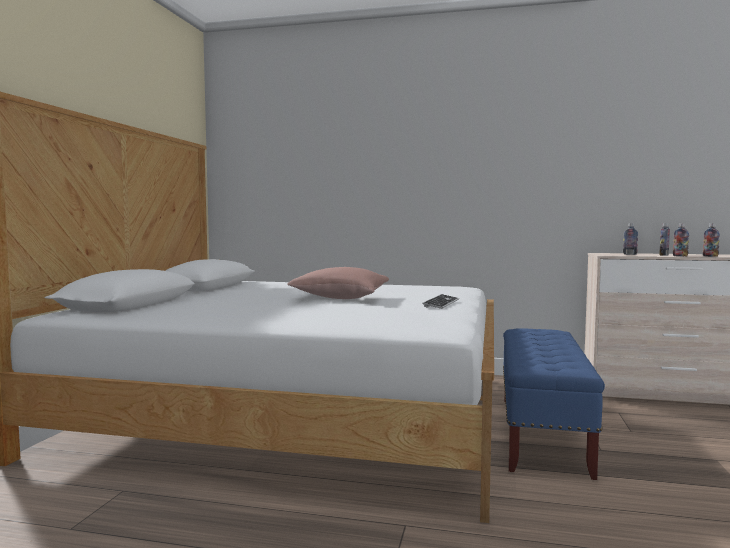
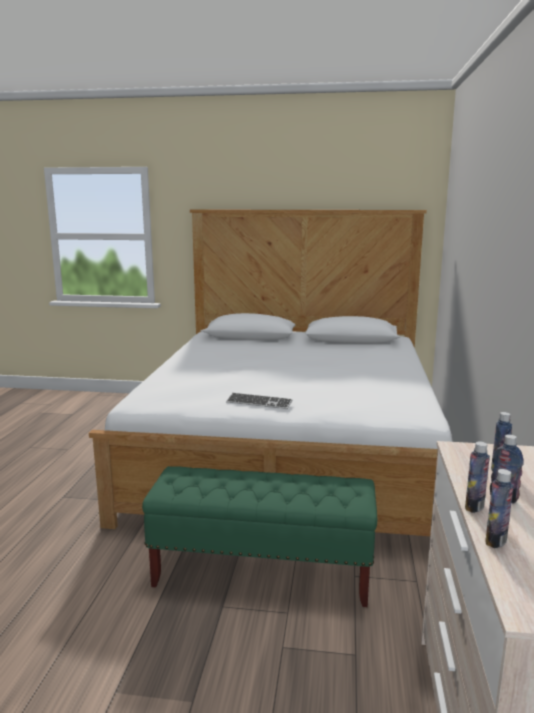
camera: 85 degrees right, 10 degrees up
pink pillow [287,267,389,299] -> none
blue bench [503,328,605,480] -> green bench [142,466,377,607]

